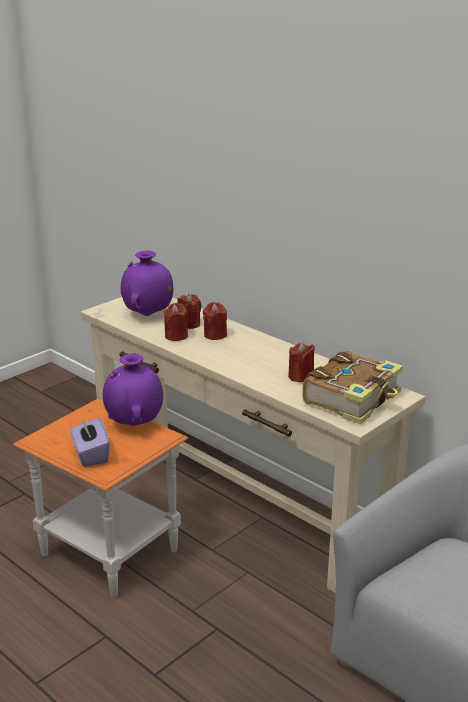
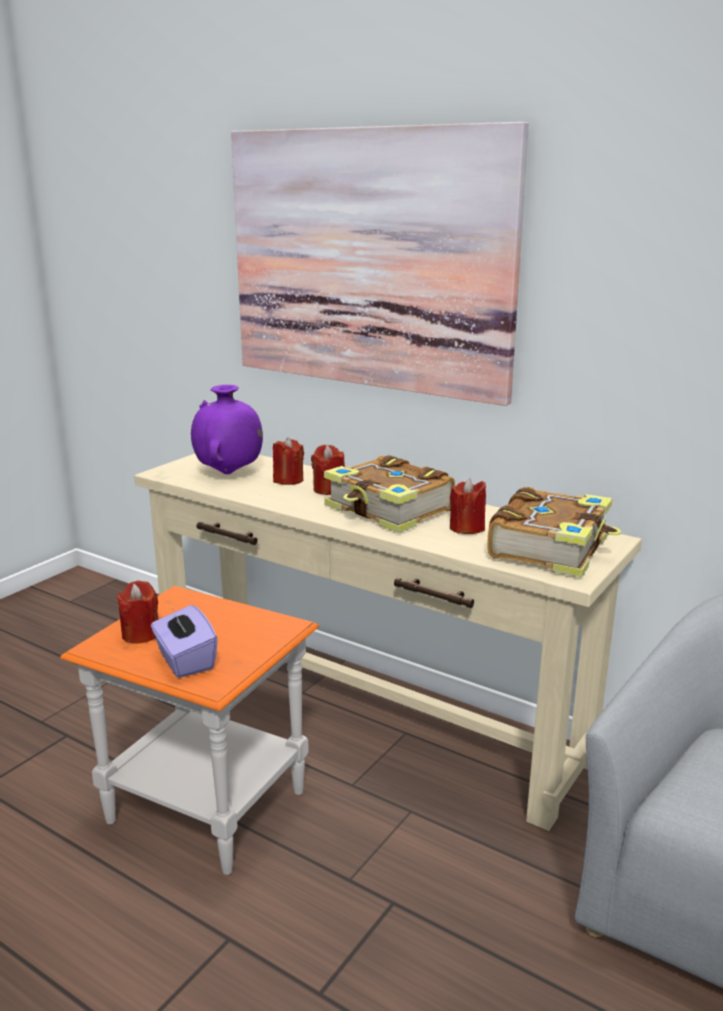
camera: 10 degrees left, 5 degrees down
purple vase [103,354,163,426] -> none
red candle [163,303,188,341] -> red candle moved to [116,581,159,644]
none -> picture [231,122,529,406]
none -> book [324,455,455,533]

